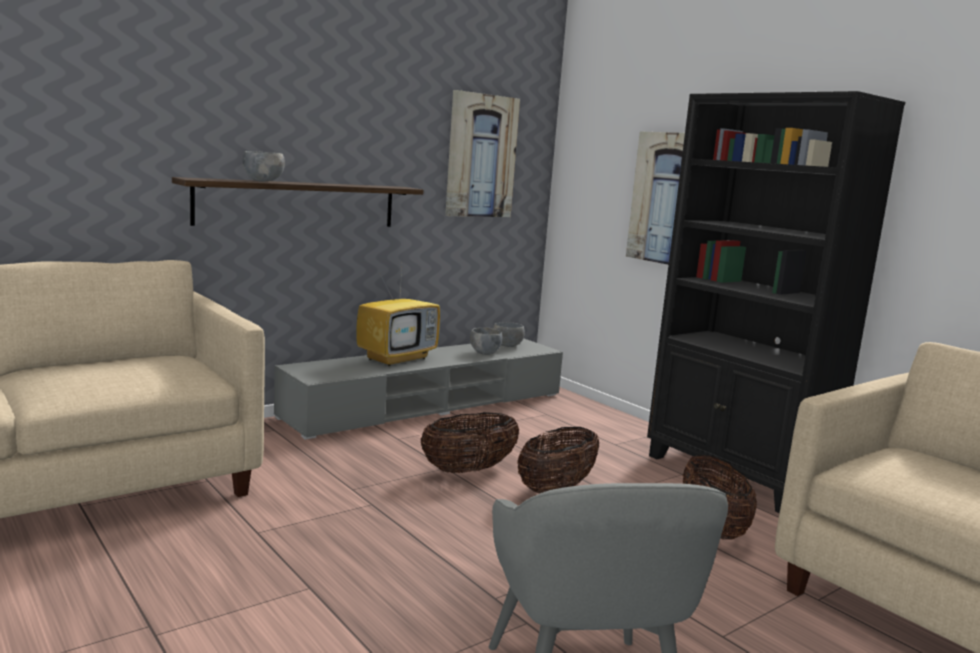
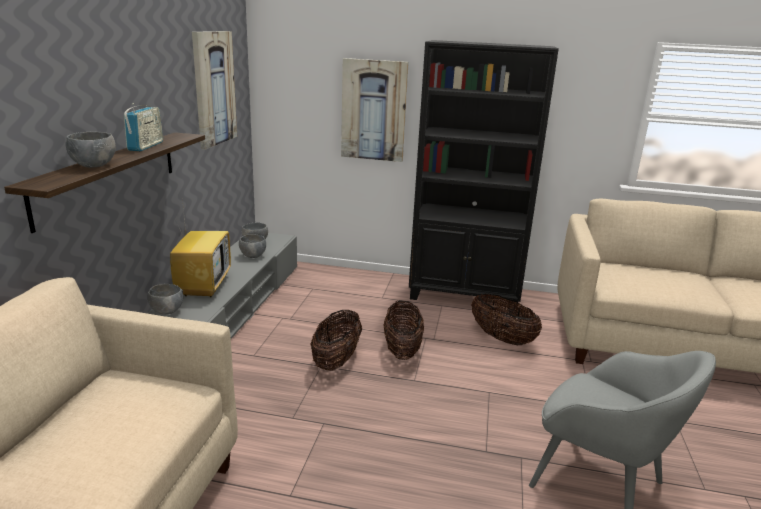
camera: 40 degrees left, 10 degrees up
none -> radio [124,103,163,151]
none -> grey bowl [147,284,183,314]

